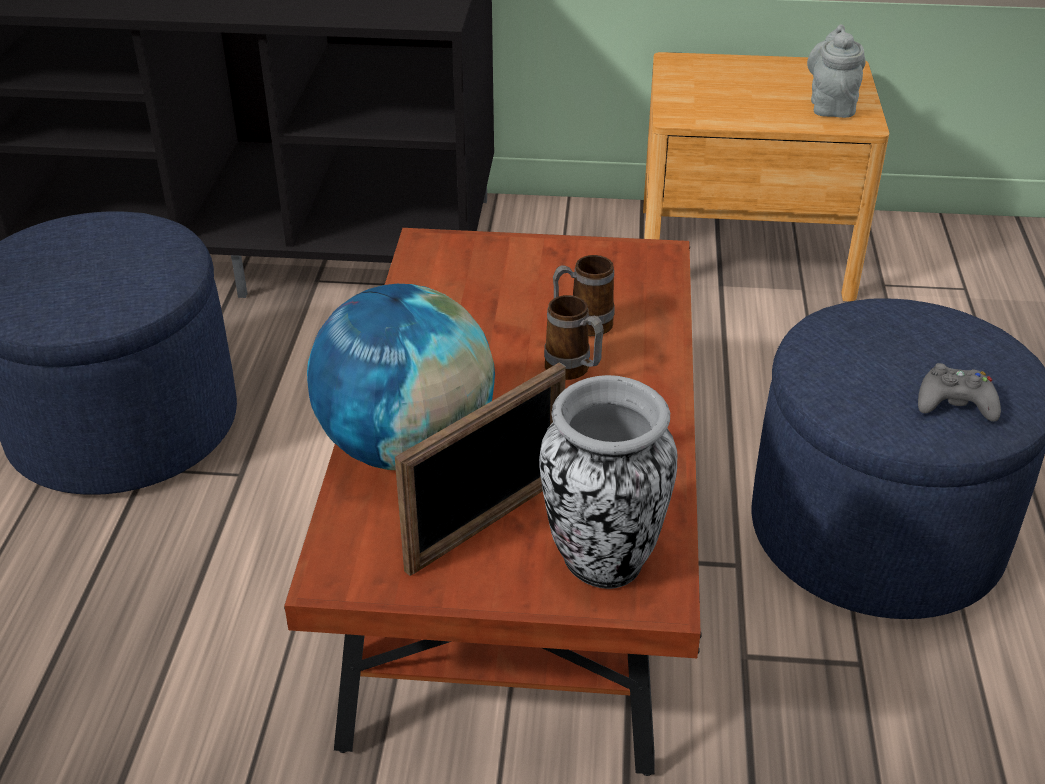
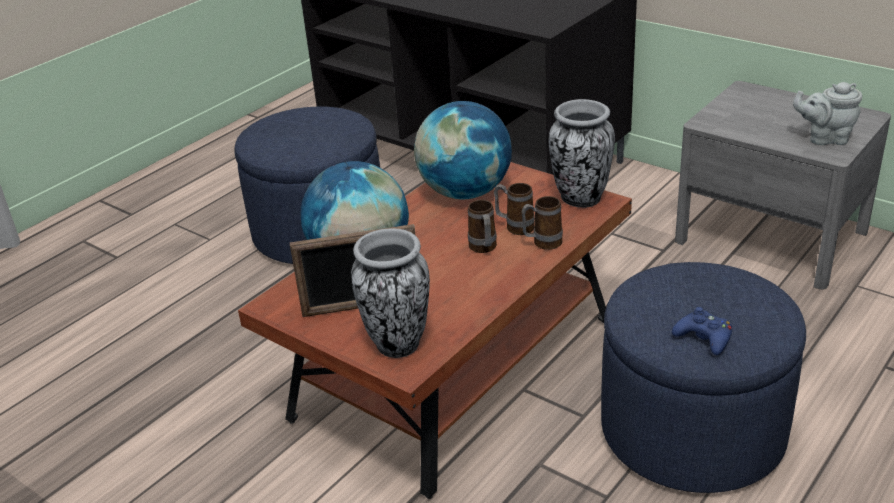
camera: 35 degrees right, 5 degrees down
brown nightstand [643,52,889,301] -> grey nightstand [675,81,891,289]
grey teapot [807,24,865,118] -> grey teapot turned 120 degrees counterclockwise [793,82,862,145]
grey game controller [918,363,1001,422] -> blue game controller [672,307,732,355]
none -> globe [414,101,512,200]
none -> mug [521,196,563,250]
none -> vase [549,99,615,208]

